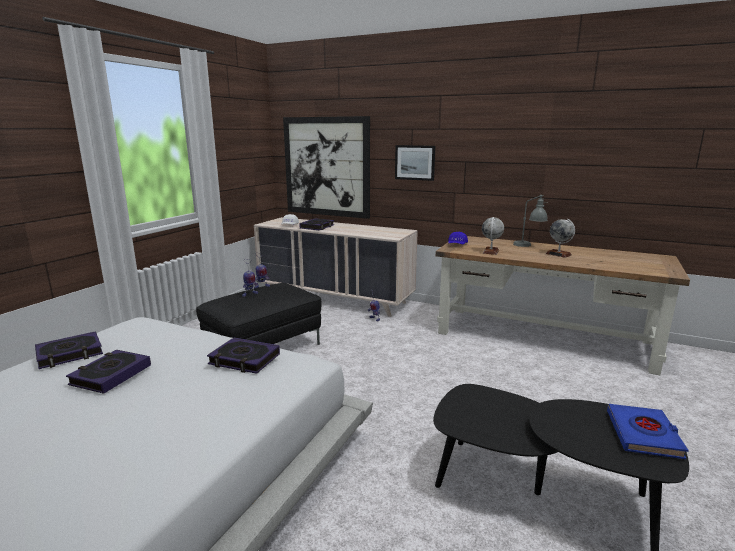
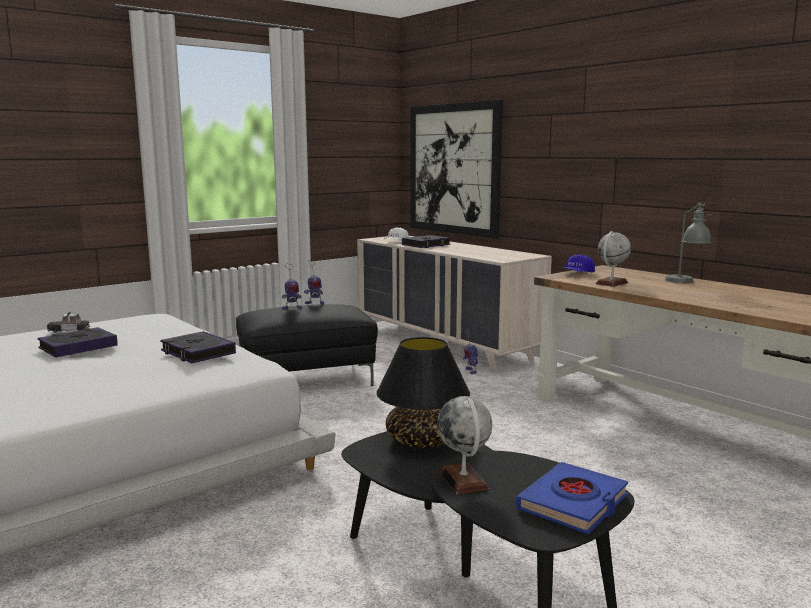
camera: 25 degrees right, 5 degrees down
book [35,331,103,369] -> toy car [47,311,90,333]
picture [395,145,435,181] -> none
globe [546,219,575,258] -> globe moved to [437,396,493,495]
none -> black table lamp [376,337,470,448]

